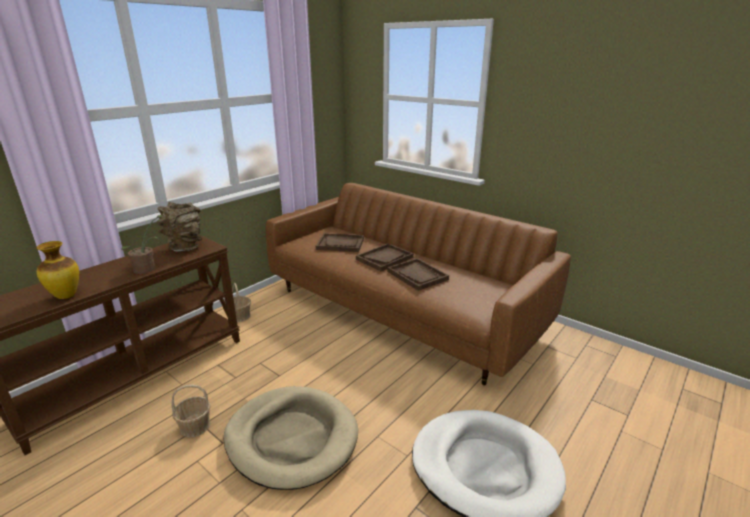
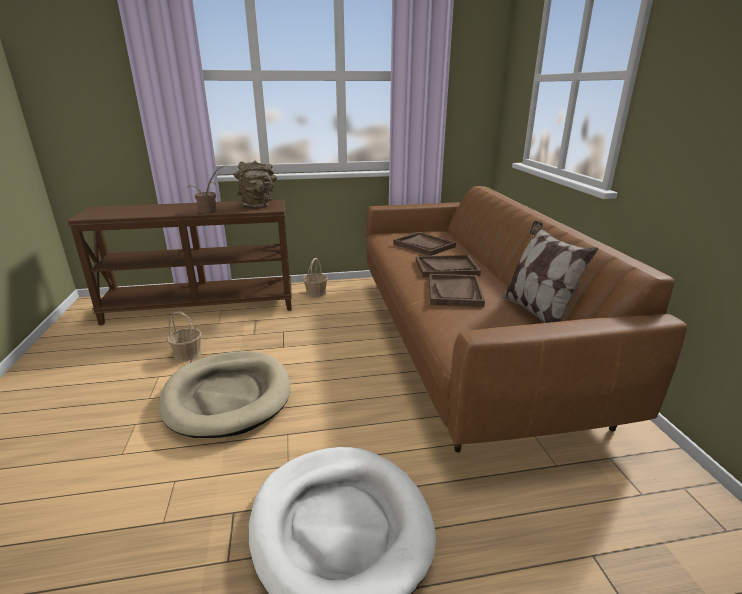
camera: 40 degrees right, 0 degrees up
vase [37,241,79,299] -> none
none -> pillow [502,221,598,323]

